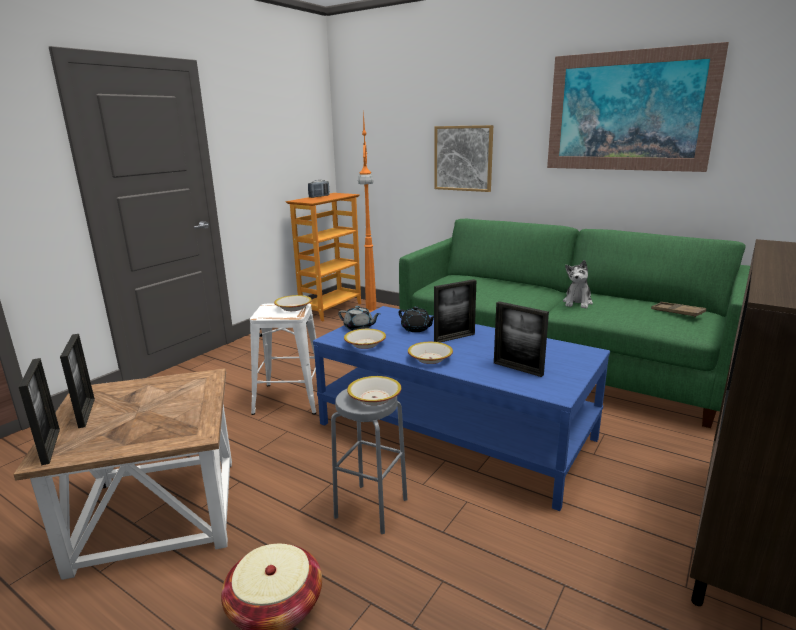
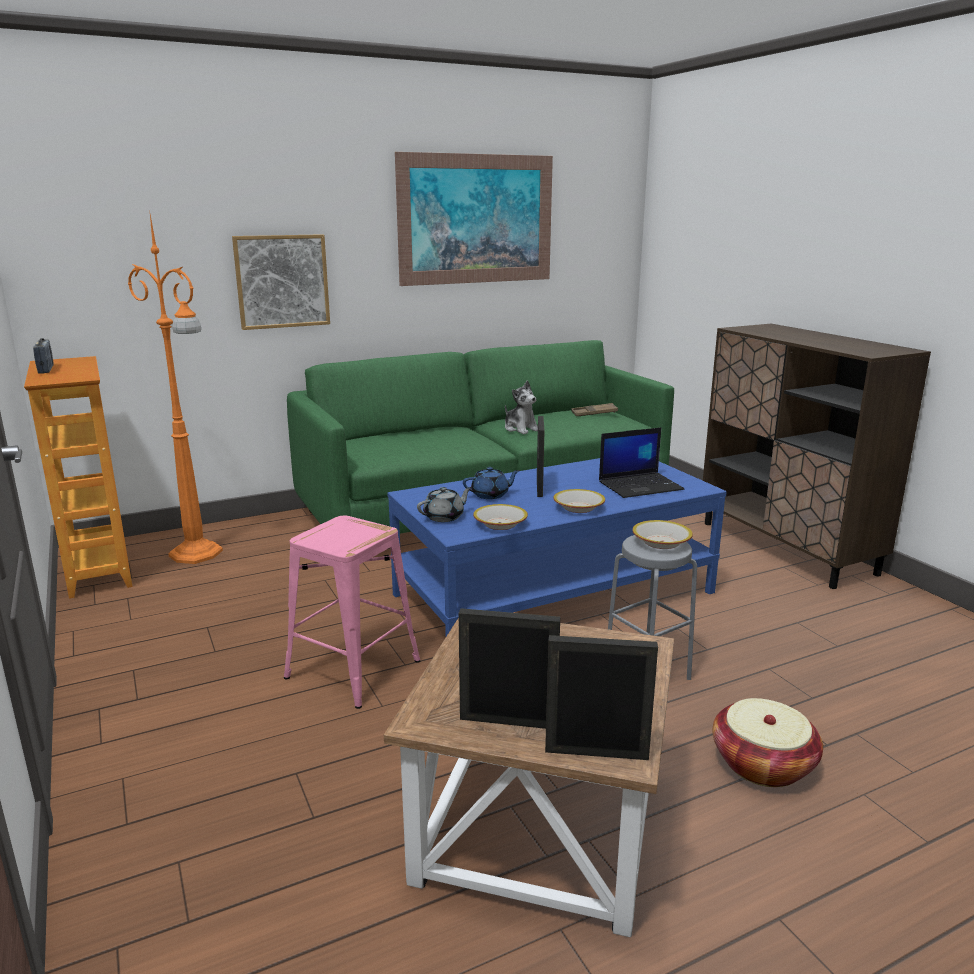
camera: 60 degrees left, 0 degrees up
white stool [250,303,316,415] -> pink stool [284,516,420,709]
bowl [274,295,312,311] -> none
black teapot [398,306,434,332] -> blue teapot [463,467,520,499]
picture frame [494,301,549,377] -> laptop [599,427,684,498]

